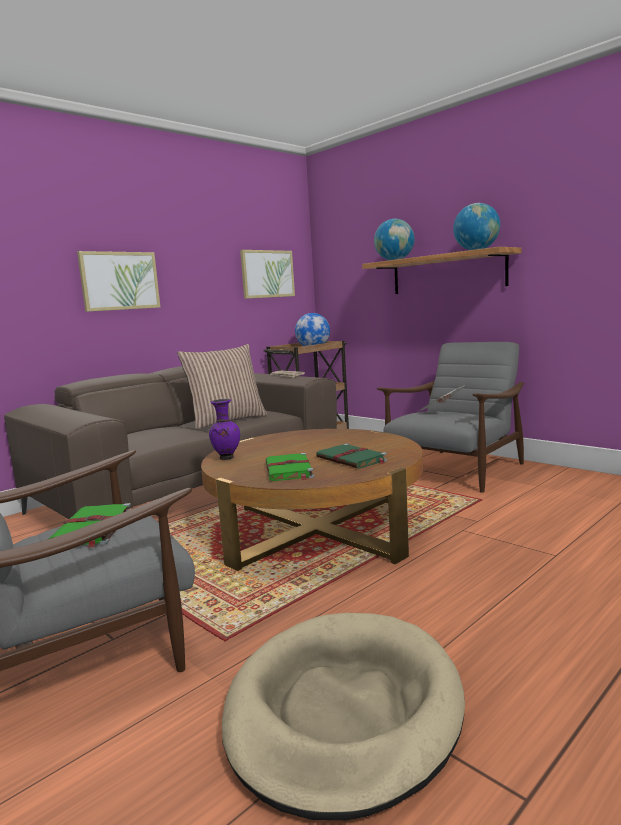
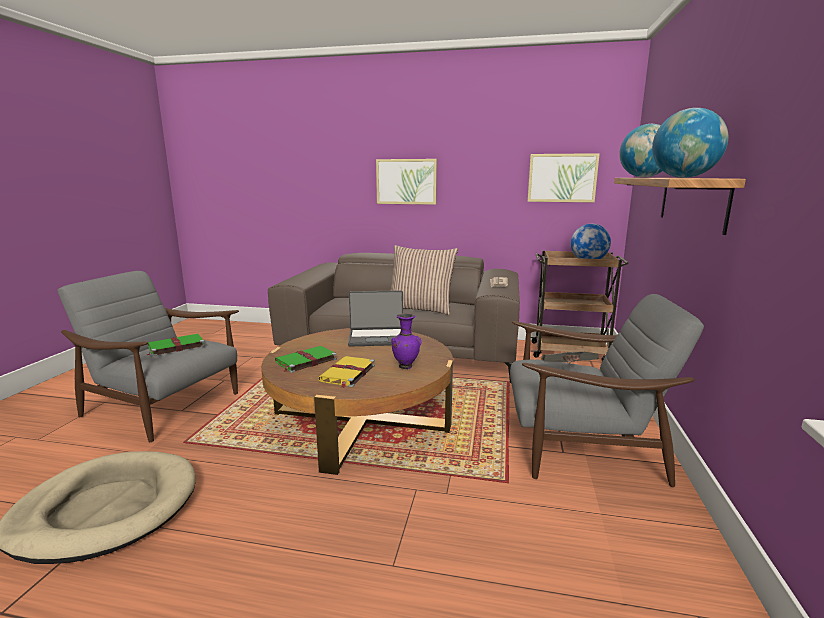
camera: 55 degrees right, 5 degrees up
purple vase [209,399,240,460] -> purple vase moved to [391,313,421,369]
green book [316,443,387,469] -> yellow book [318,356,375,388]
none -> laptop [348,290,403,347]

